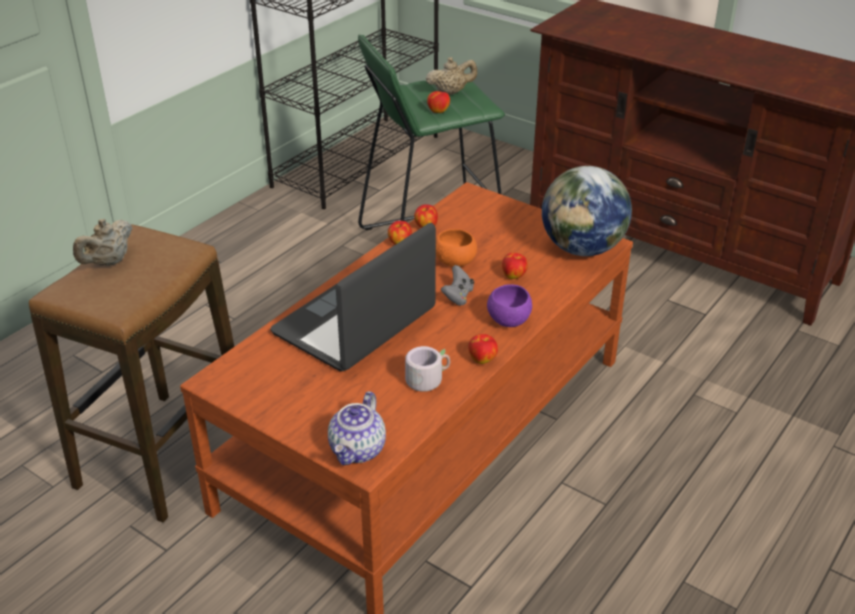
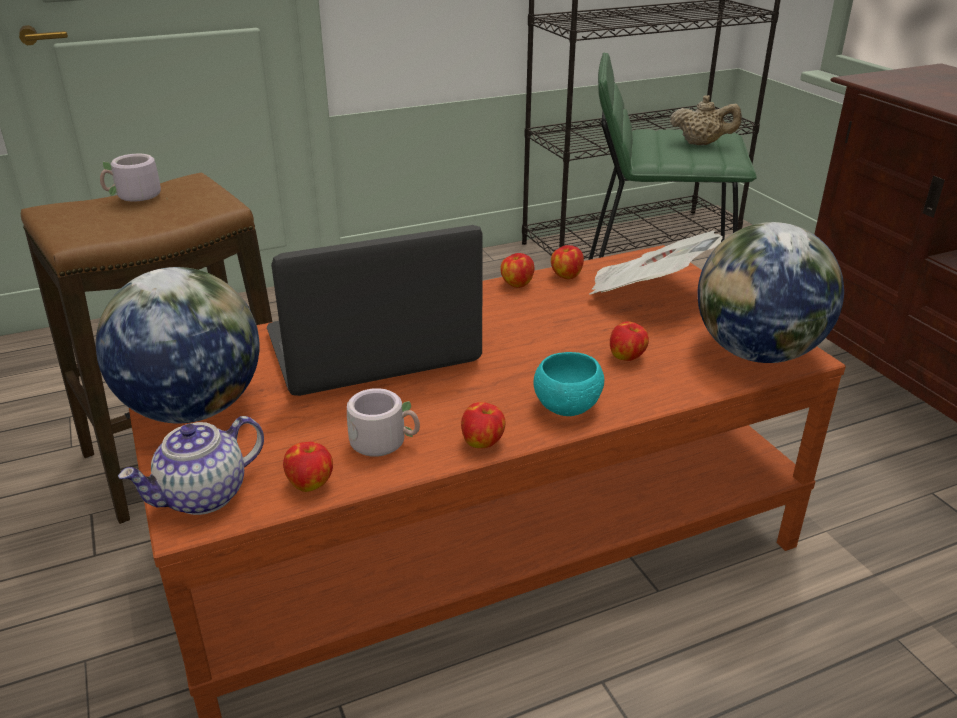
camera: 30 degrees right, 5 degrees down
beige teapot [73,219,133,266] -> grey mug [100,154,168,202]
apple [427,91,450,113] -> apple moved to [283,442,333,492]
orange bowl [436,229,477,267] -> none
grey game controller [441,265,474,306] -> none
purple bowl [487,284,532,327] -> turquoise bowl [533,352,604,416]
none -> globe [96,267,260,423]
none -> newspaper [589,231,723,295]

